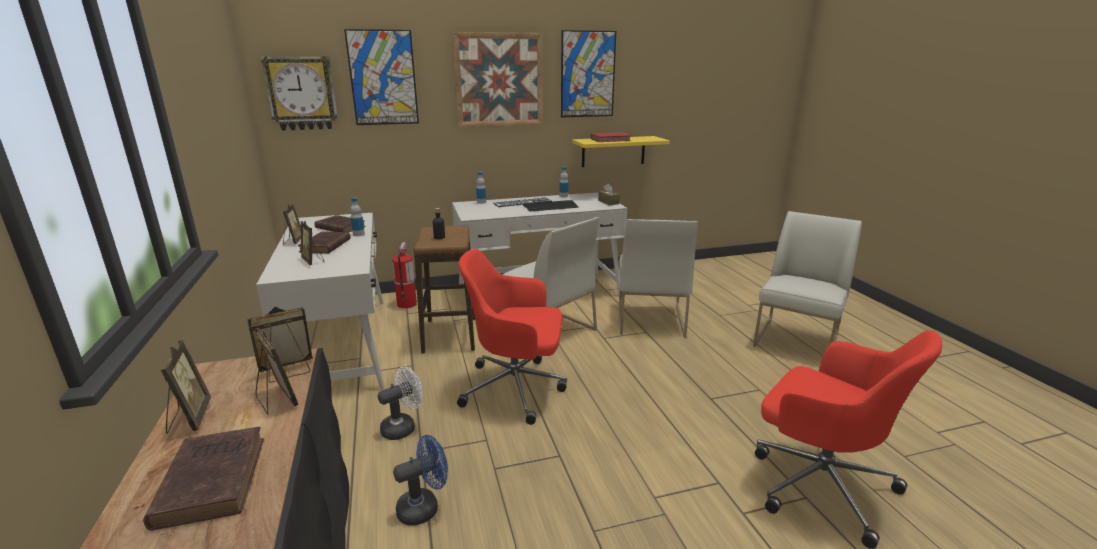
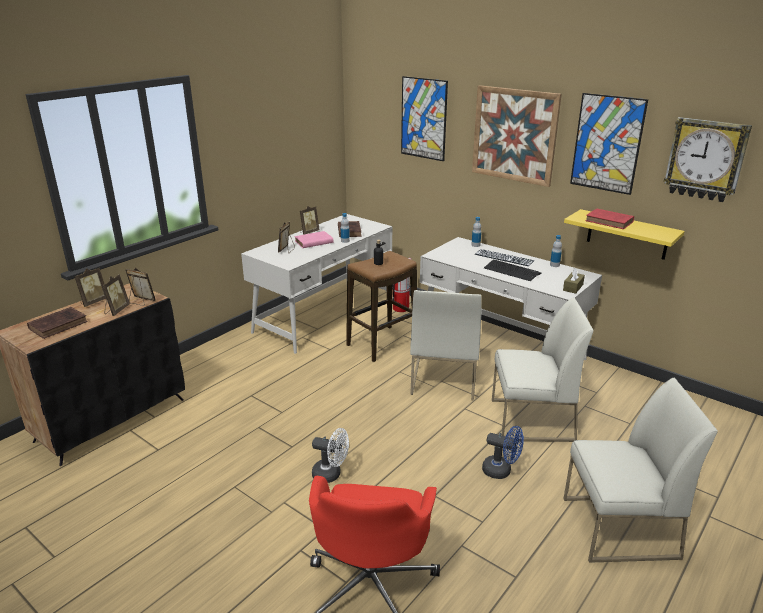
camera: 55 degrees right, 5 degrees up
wall clock [261,56,338,131] -> wall clock moved to [664,117,752,202]
brown book [298,231,351,254] -> pink book [295,231,333,248]
white fan [378,366,423,440] -> white fan moved to [312,428,349,483]
blue fan [393,435,448,526] -> blue fan moved to [482,426,524,479]
red office chair [457,249,567,425] -> none
white chair [619,219,698,338] -> white chair turned 150 degrees counterclockwise [492,297,594,442]

